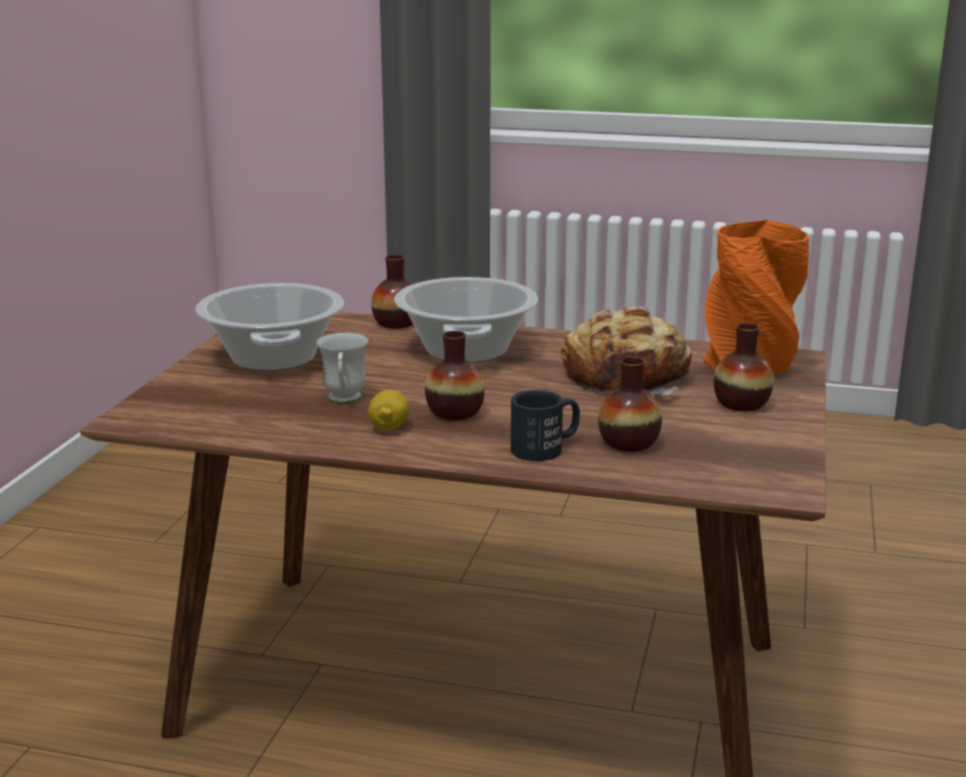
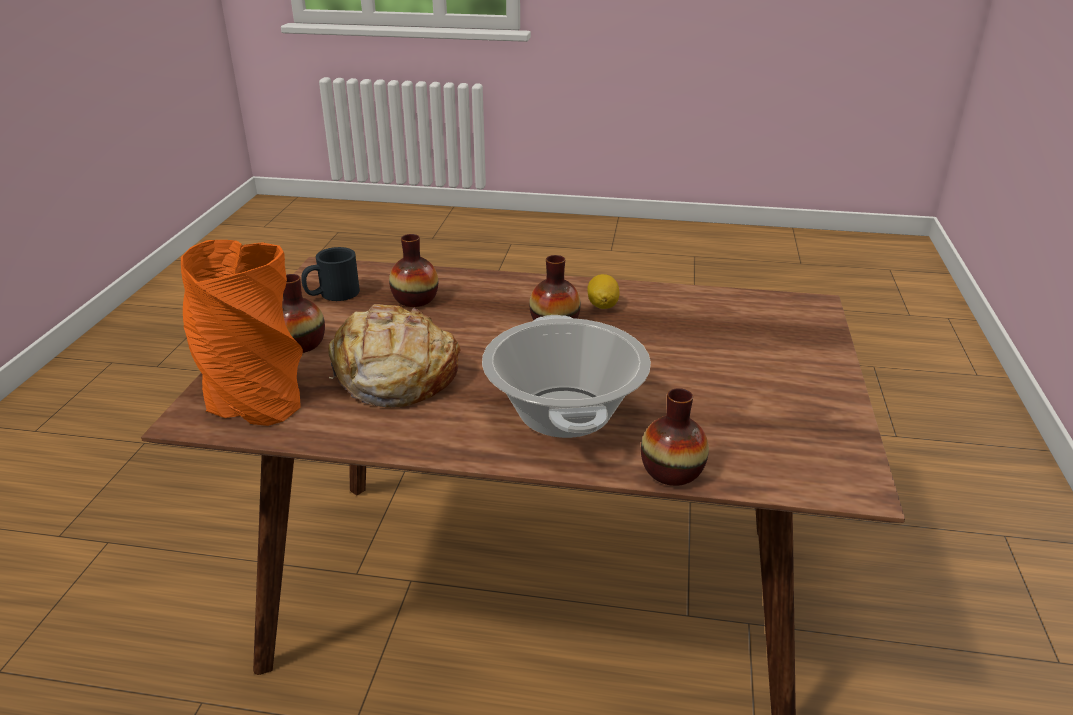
camera: 175 degrees right, 10 degrees up
cooking pot [195,283,344,371] -> none
white mug [317,333,369,403] -> none
black mug [511,390,580,461] -> black mug moved to [301,247,360,301]

